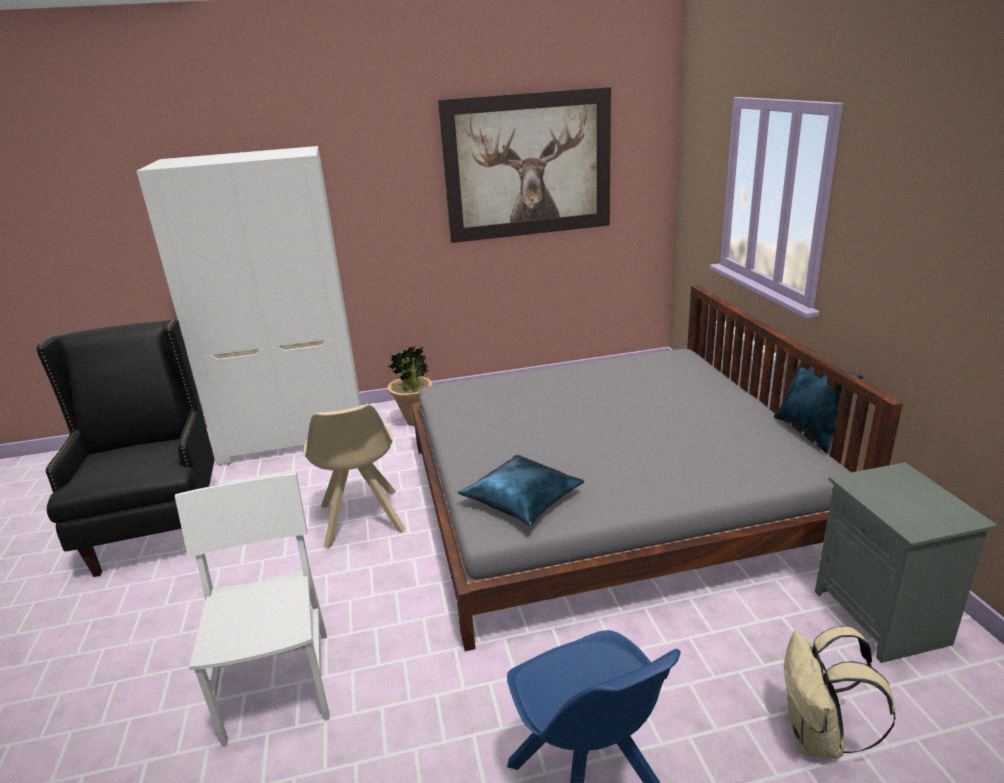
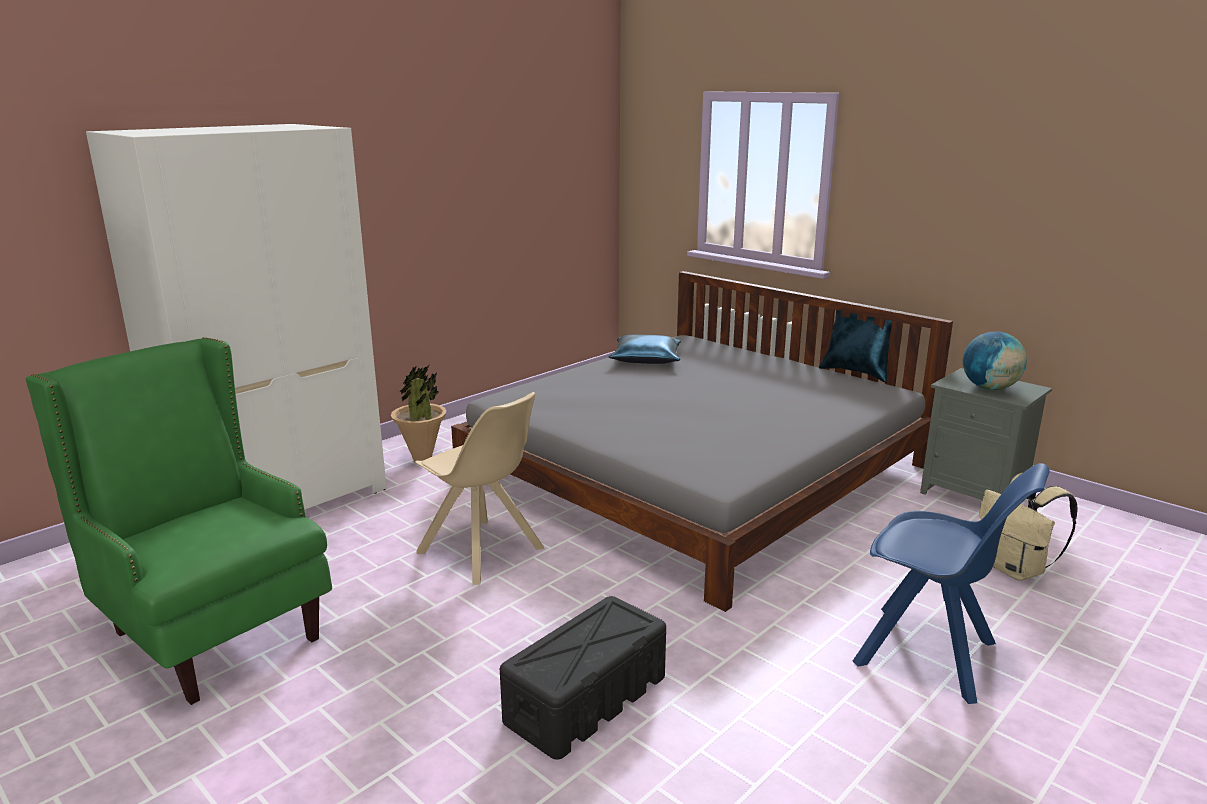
camera: 35 degrees left, 5 degrees down
black armchair [37,319,215,577] -> green armchair [26,337,332,705]
white chair [175,472,330,747] -> black storage box [500,596,666,760]
picture [438,87,611,243] -> none
blue pillow [458,455,584,526] -> blue pillow moved to [609,334,681,364]
none -> globe [963,331,1027,390]

